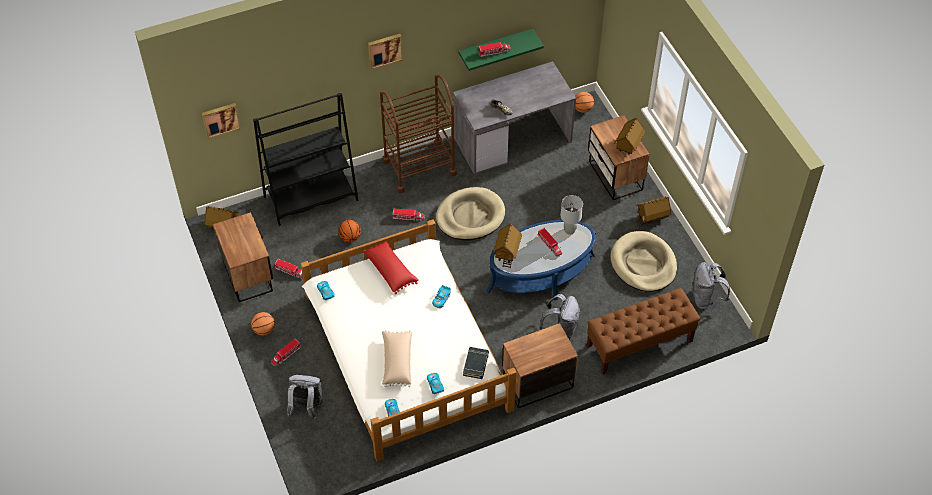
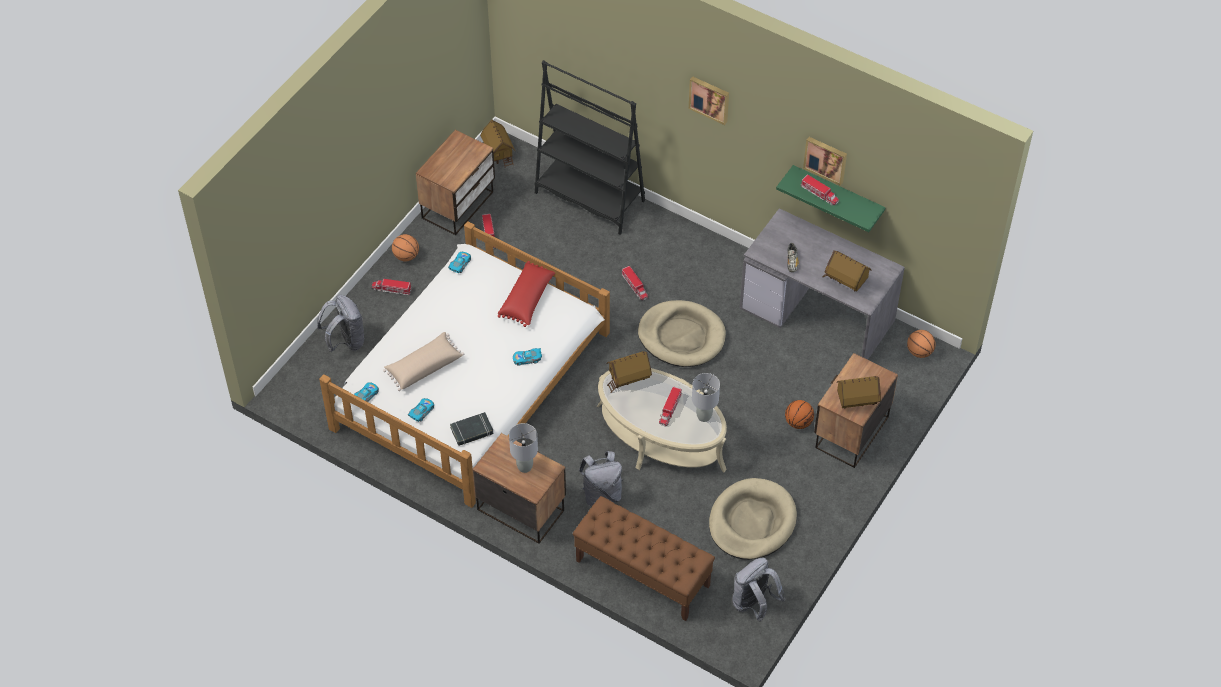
camera: 55 degrees right, 0 degrees up
picture [202,103,241,139] -> picture moved to [803,137,847,186]
basketball [338,220,361,242] -> basketball moved to [785,400,814,429]
brown cart [380,75,457,193] -> none
blue coffee table [487,220,596,301] -> beige coffee table [597,368,727,472]
toy house [636,197,671,228] -> toy house moved to [823,250,871,291]
none -> grey table lamp [509,423,538,473]

